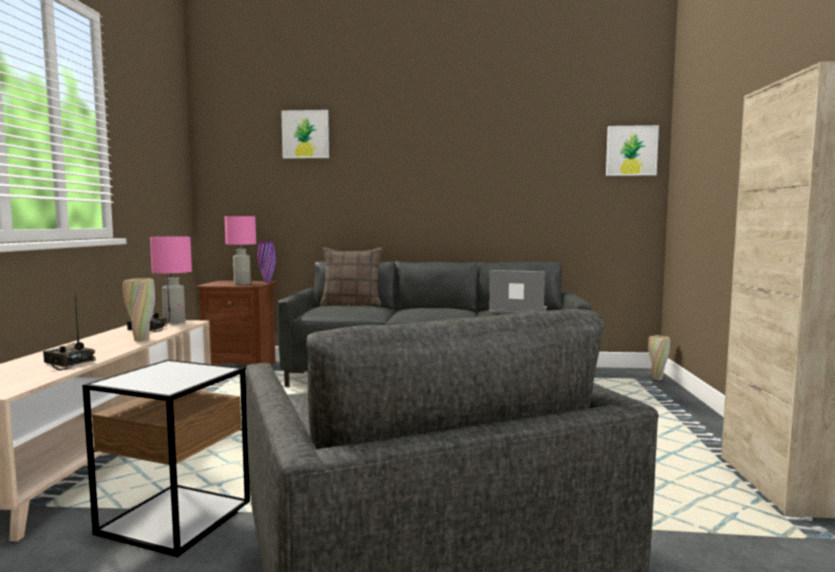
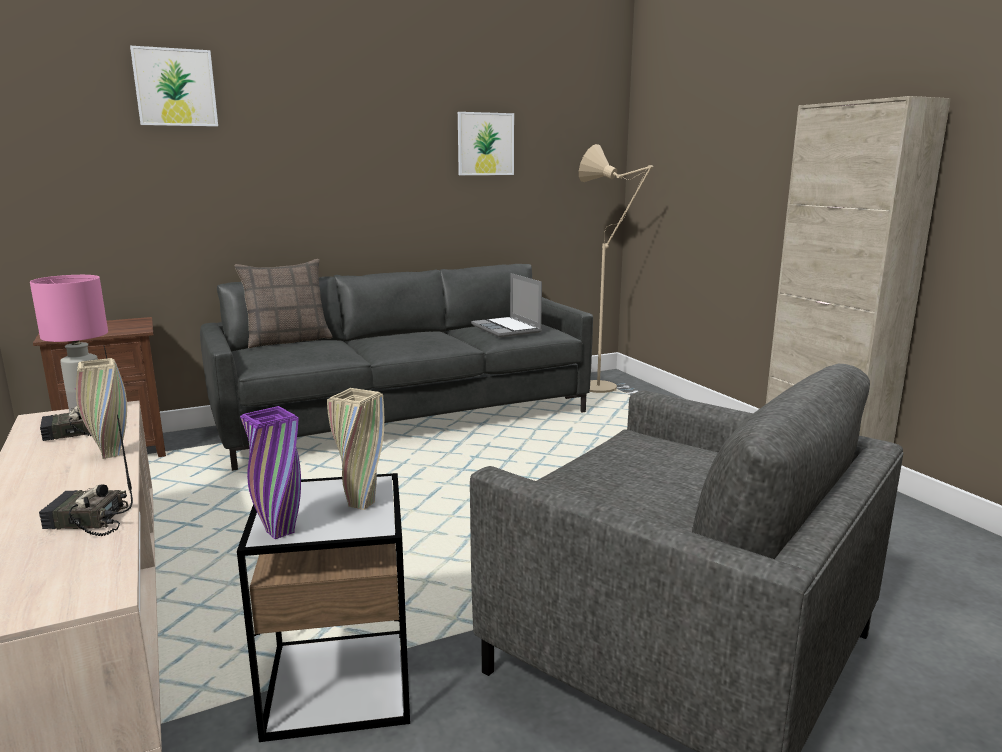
camera: 30 degrees left, 10 degrees up
pink table lamp [225,216,256,285] -> none
purple vase [257,242,276,282] -> purple vase moved to [240,406,301,539]
laptop [489,270,547,314] -> laptop turned 105 degrees counterclockwise [471,273,542,337]
picture [606,125,659,176] -> picture moved to [458,112,514,175]
beige vase [648,335,670,380] -> beige vase moved to [327,388,384,510]
none -> beige floor lamp [579,144,653,393]

